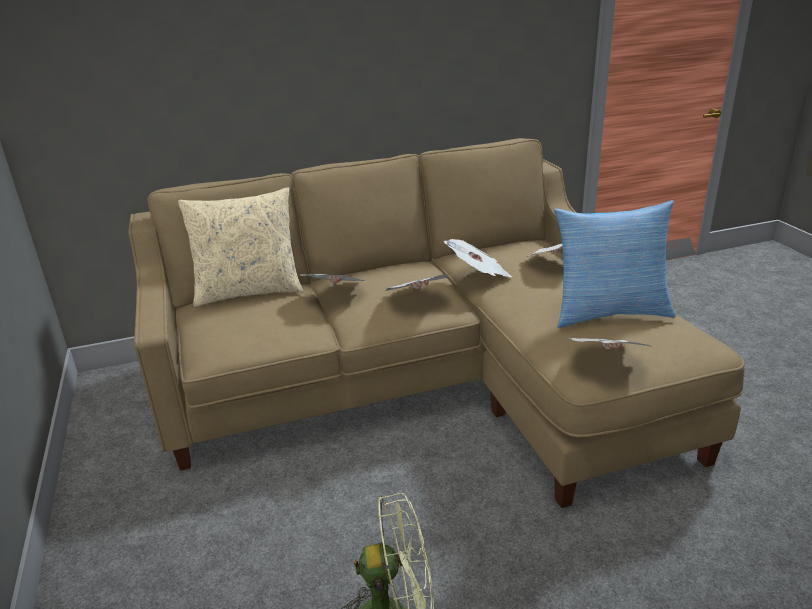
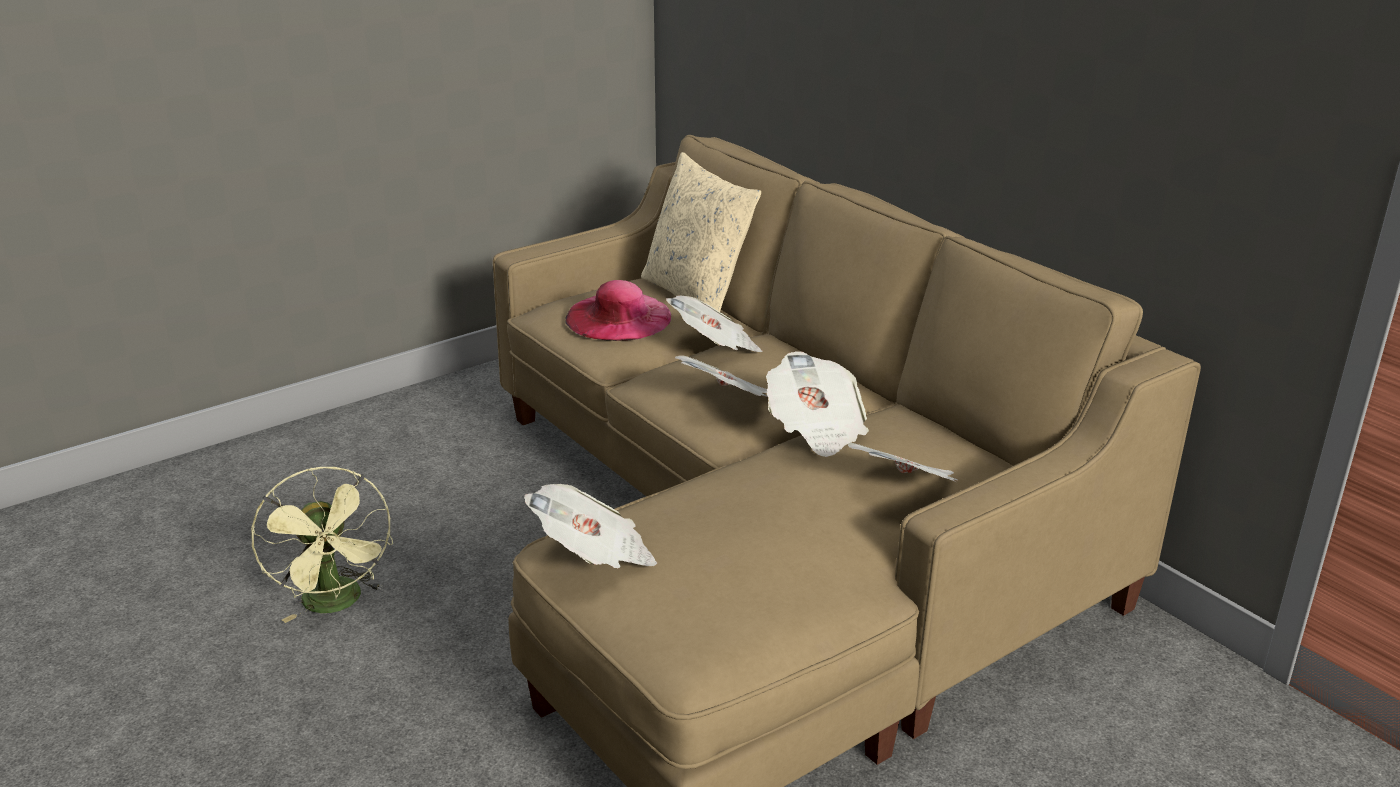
camera: 70 degrees right, 0 degrees up
pillow [554,200,676,328] -> none
none -> pink hat [565,280,671,341]

